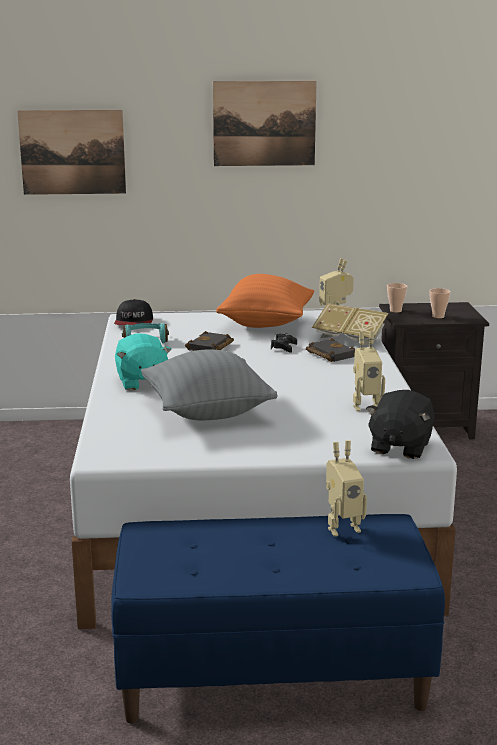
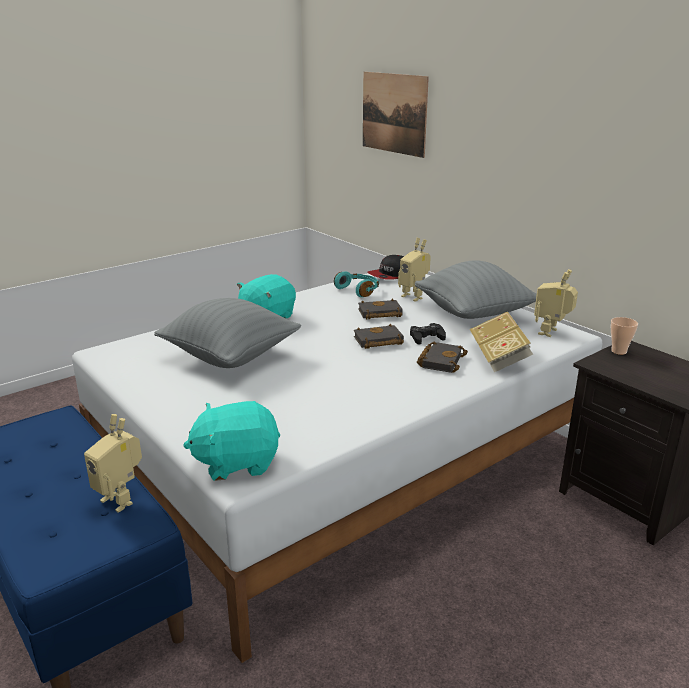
camera: 55 degrees right, 5 degrees up
picture [213,81,317,166] -> none
orange pillow [216,274,314,328] -> grey pillow [415,261,537,319]
toy robot [353,331,385,411] -> toy robot moved to [398,238,431,302]
black plush toy [366,390,435,459] -> turquoise plush toy [183,401,280,481]
cup [429,288,451,318] -> none
none -> black book [354,324,404,349]

